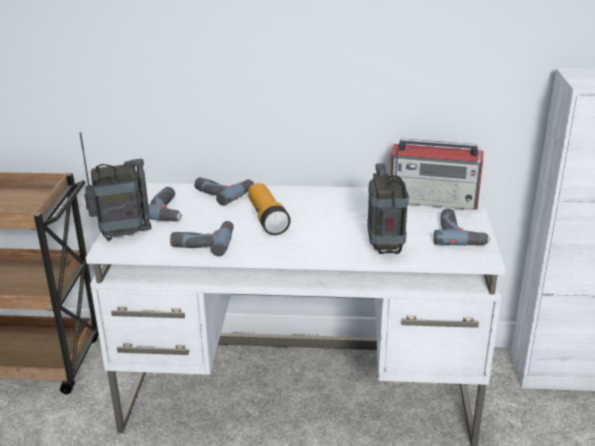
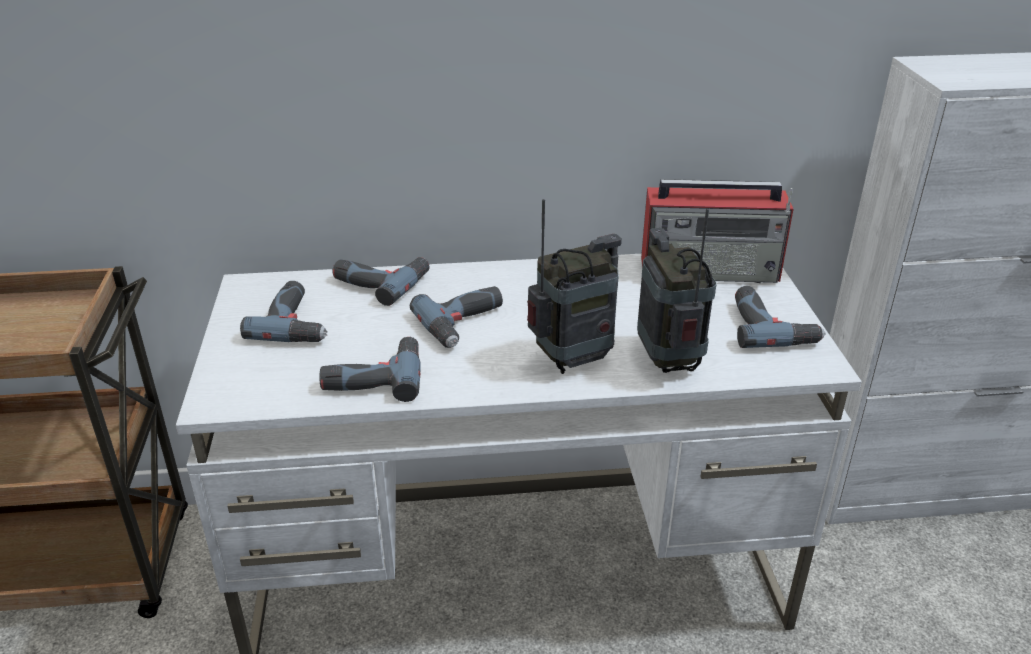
camera: 10 degrees left, 5 degrees up
radio [80,132,152,241] -> radio moved to [527,199,622,374]
flashlight [248,183,291,235] -> power drill [410,286,503,348]

